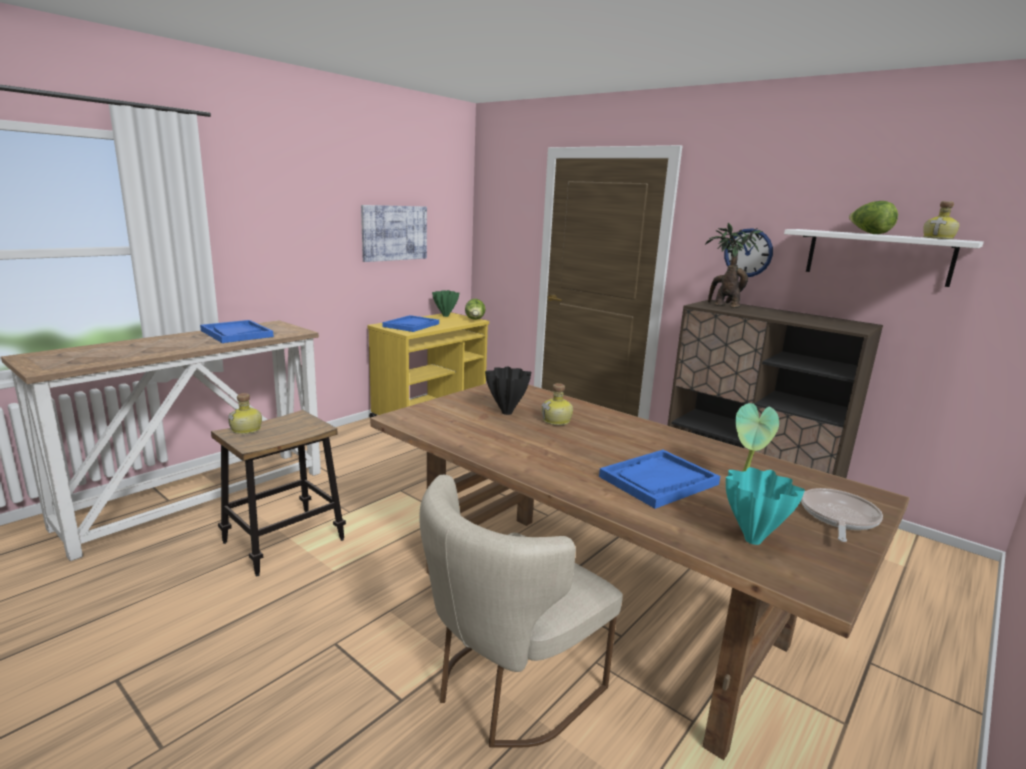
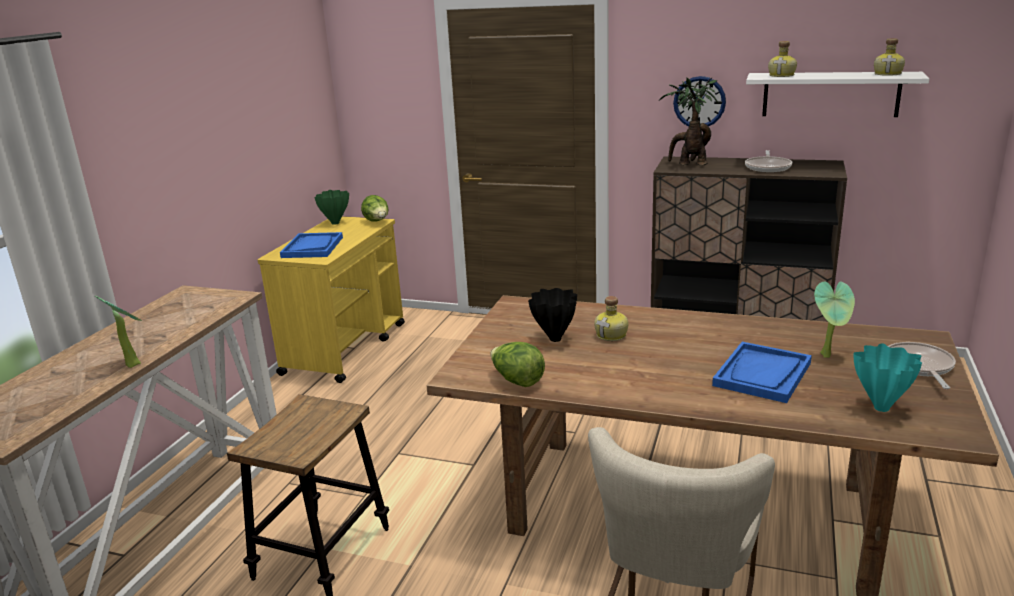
camera: 20 degrees left, 5 degrees up
blue tray [200,320,274,343] -> none
bottle [228,393,262,434] -> bottle moved to [768,41,797,77]
picture [361,205,427,262] -> none
lettuce [849,201,898,234] -> lettuce moved to [490,342,545,387]
none -> potted plant [95,296,142,368]
none -> frying pan [745,150,792,172]

